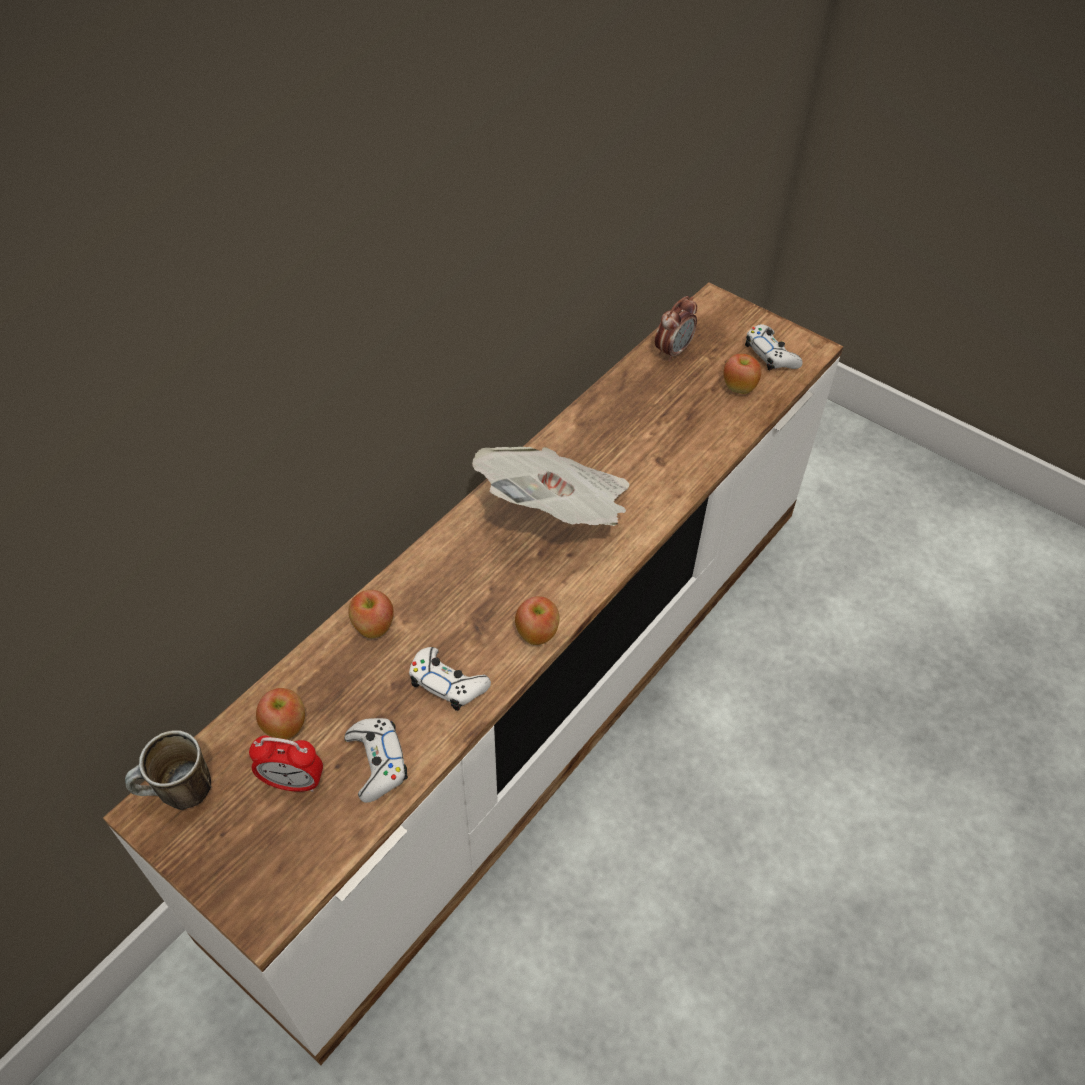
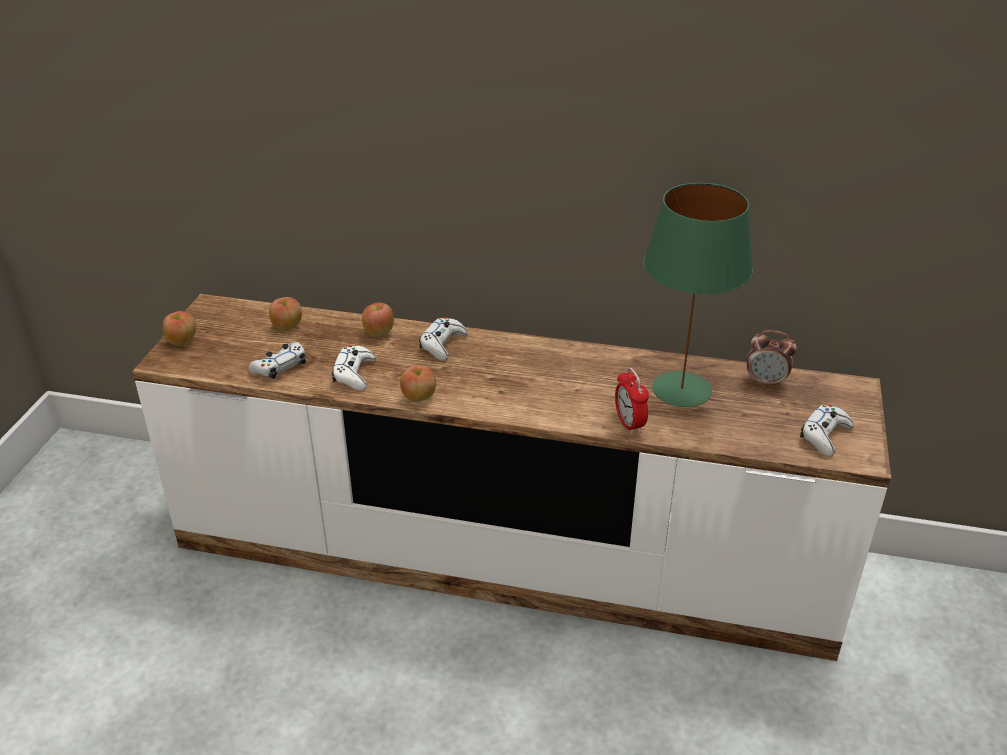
camera: 65 degrees right, 15 degrees down
mug [125,730,211,810] -> none
alarm clock [249,736,323,792] -> alarm clock moved to [615,367,649,435]
newspaper [472,447,630,526] -> none
apple [724,354,761,394] -> apple moved to [162,311,196,346]
none -> white game controller [419,317,468,361]
none -> green table lamp [643,183,753,407]

